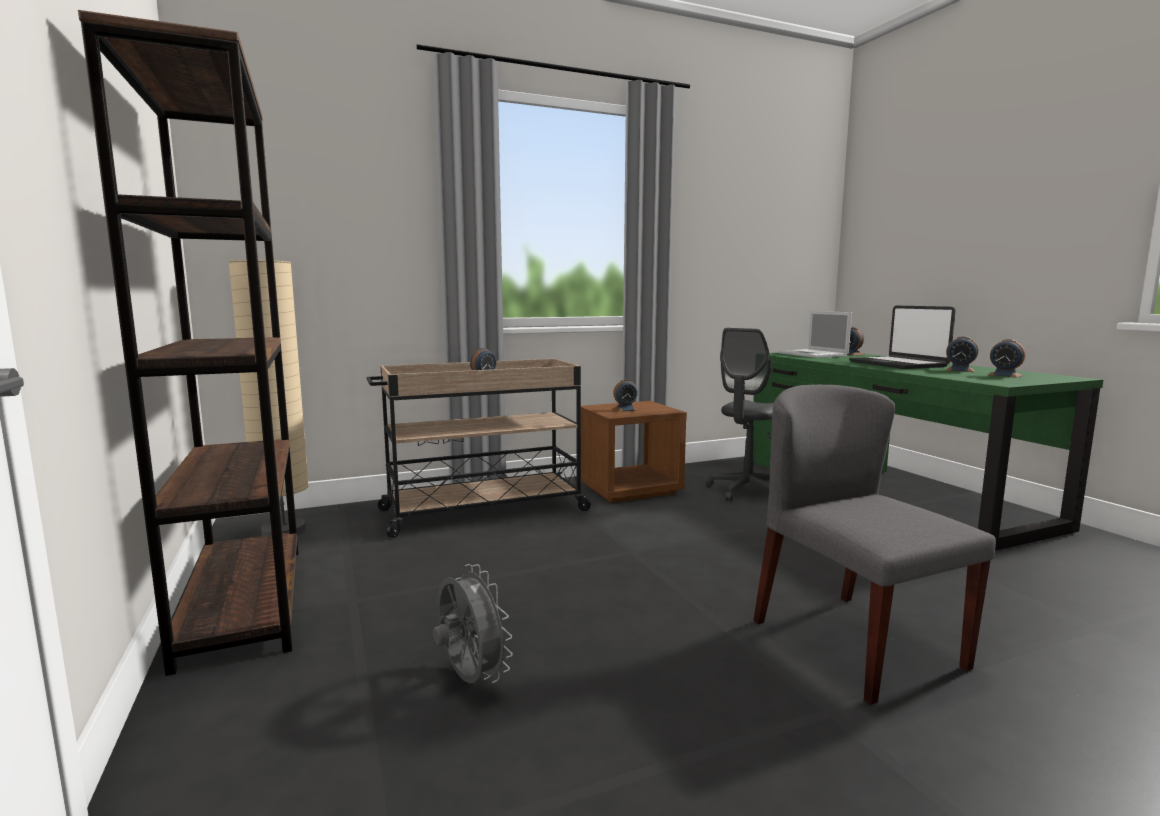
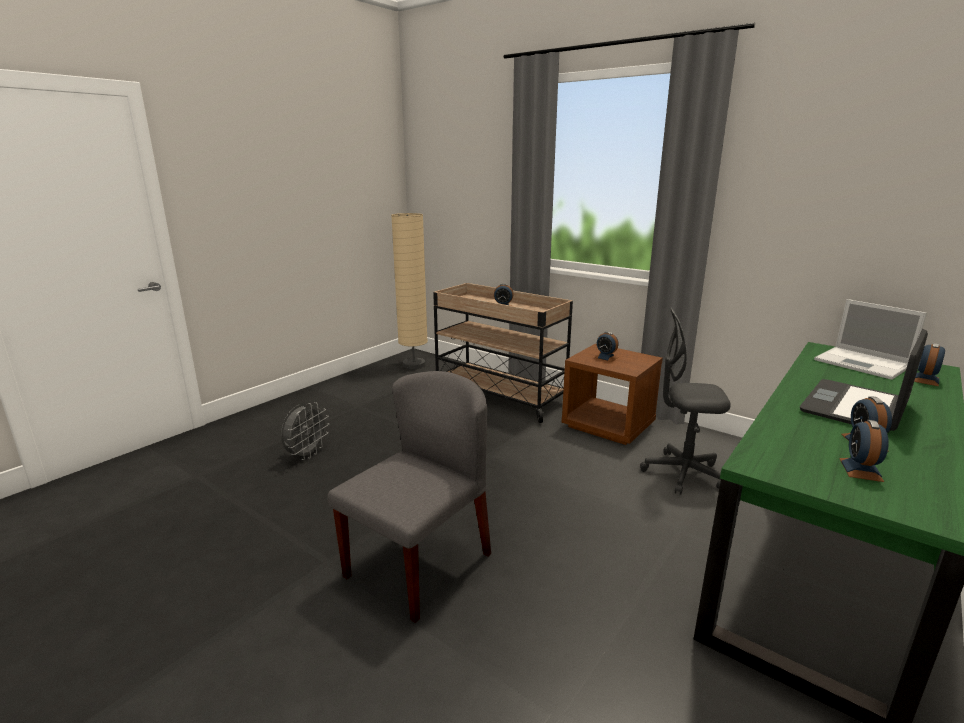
camera: 60 degrees right, 10 degrees up
brown bookcase [78,10,298,676] -> none
laptop [778,311,852,358] -> laptop turned 75 degrees counterclockwise [814,299,927,380]

